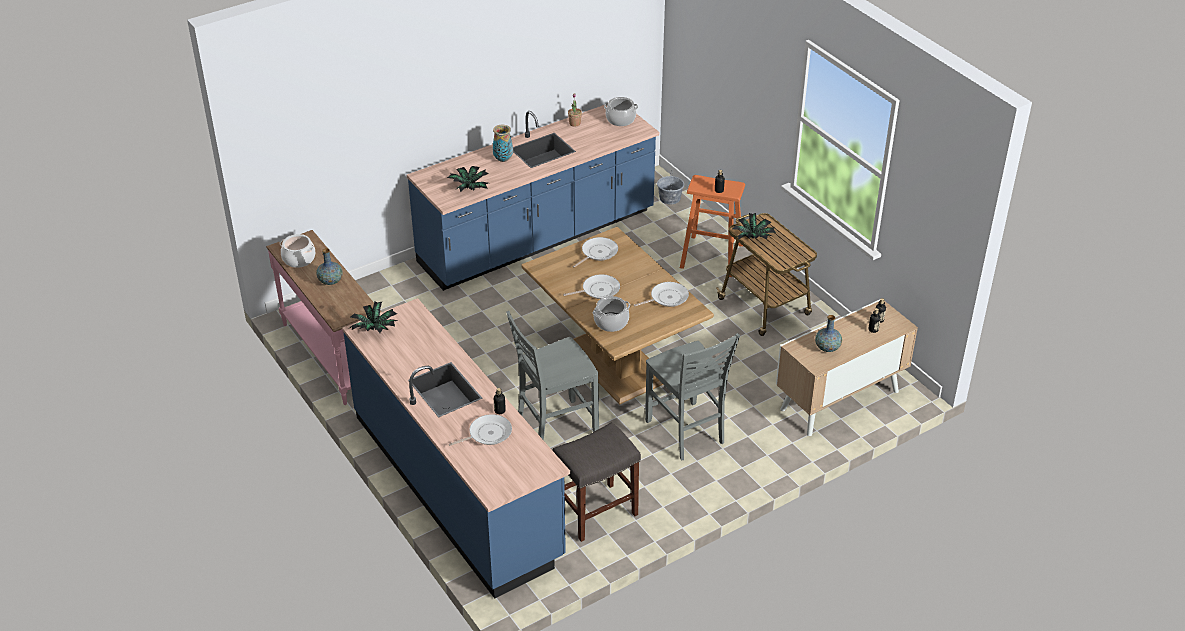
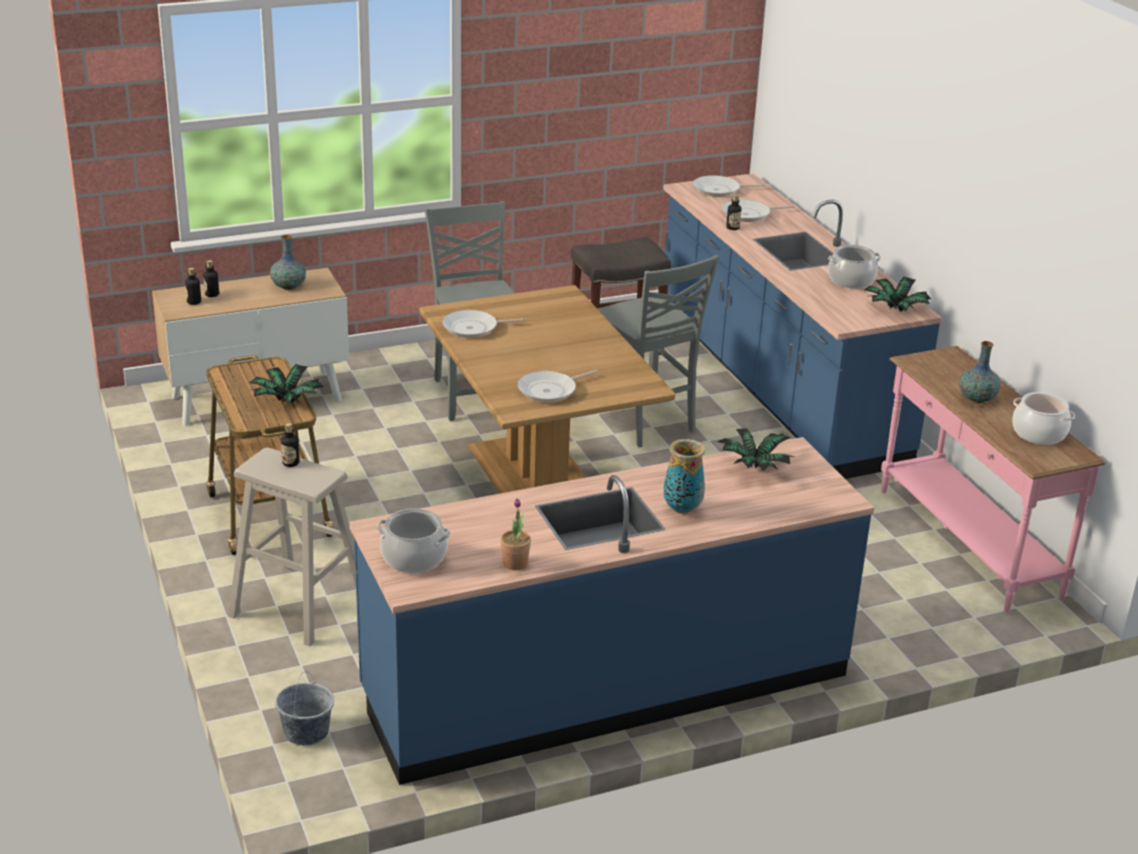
camera: 170 degrees left, 10 degrees down
grey chair [506,311,599,440] -> grey chair turned 75 degrees clockwise [598,255,719,447]
frying pan [563,274,620,299] -> frying pan moved to [693,175,766,197]
cooking pot [593,296,630,332] -> cooking pot moved to [828,245,881,289]
orange stool [680,175,745,277] -> beige stool [228,448,356,646]

